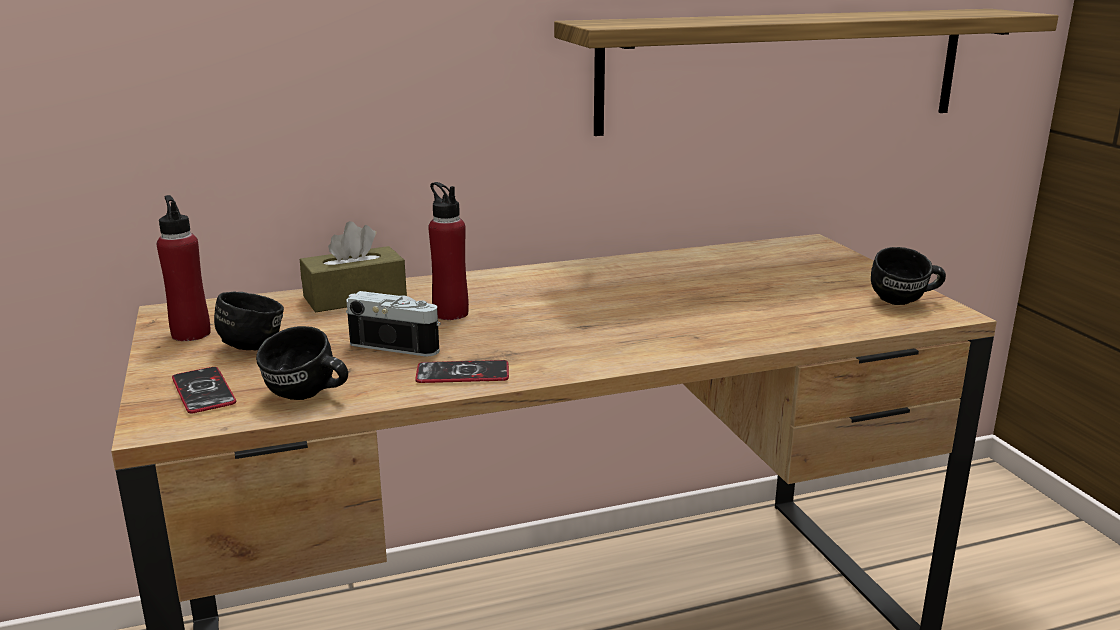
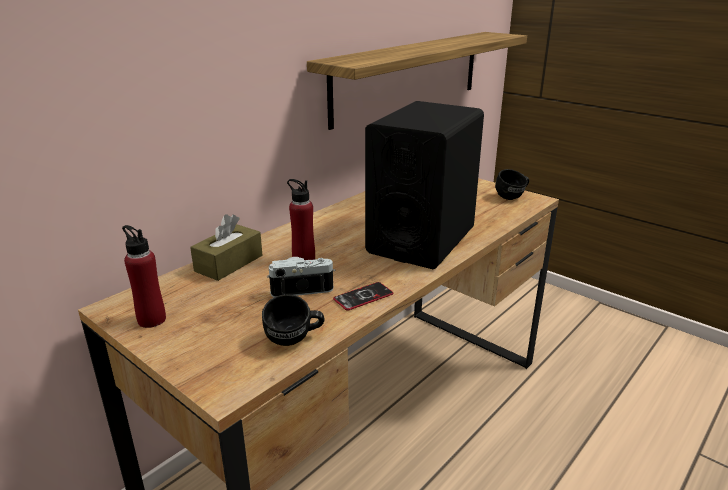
camera: 30 degrees left, 5 degrees up
phone [172,367,236,414] -> none
black mug [214,292,284,350] -> none
none -> black speaker [365,101,484,269]

